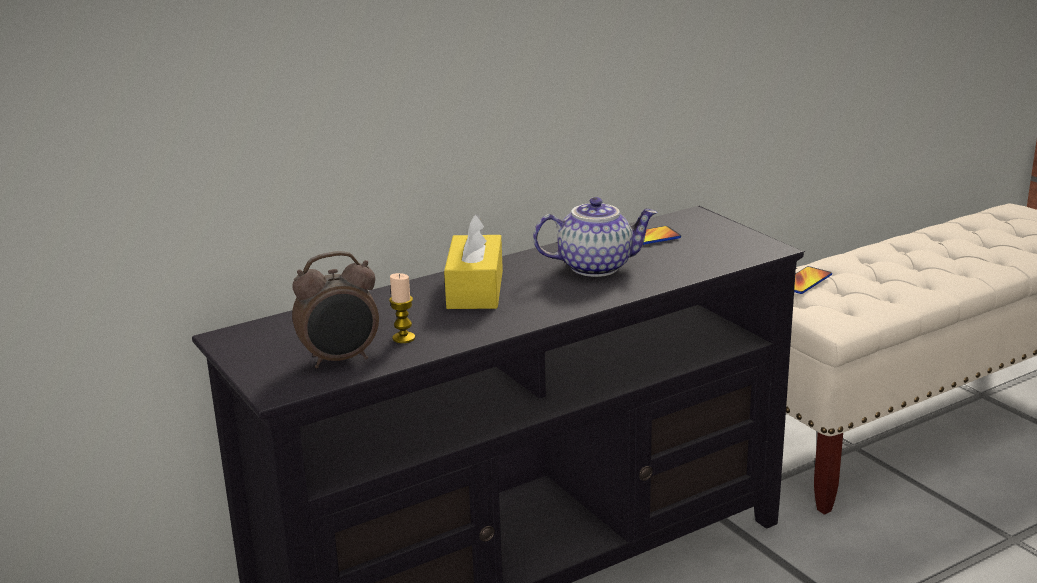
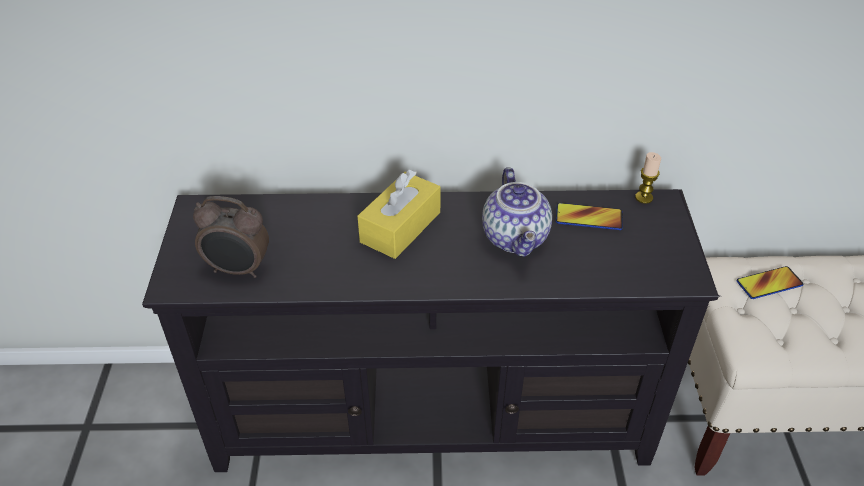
camera: 30 degrees right, 20 degrees up
candle [389,273,415,343] -> candle moved to [635,152,661,204]
teapot [533,197,658,277] -> teapot turned 60 degrees clockwise [482,167,552,257]

